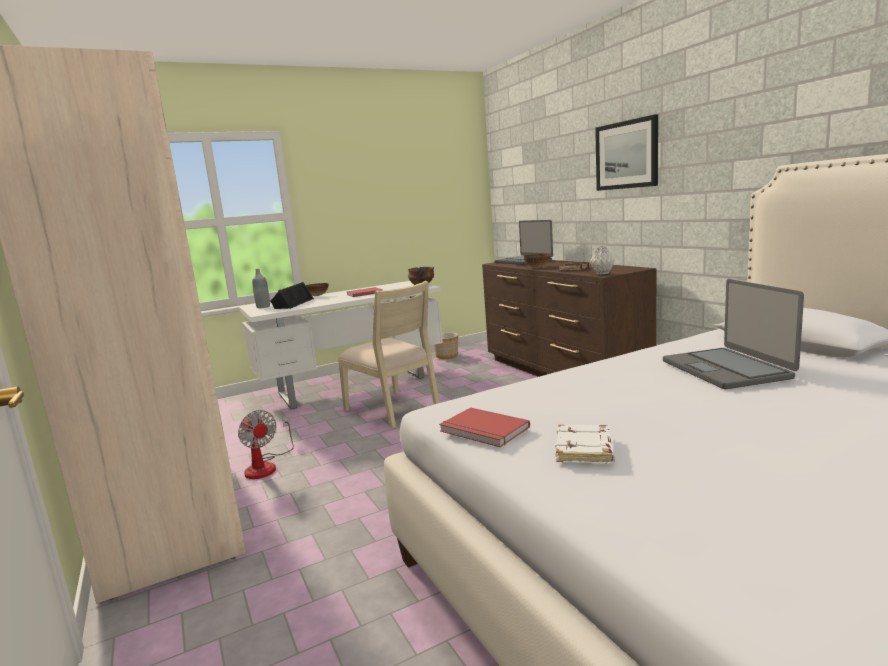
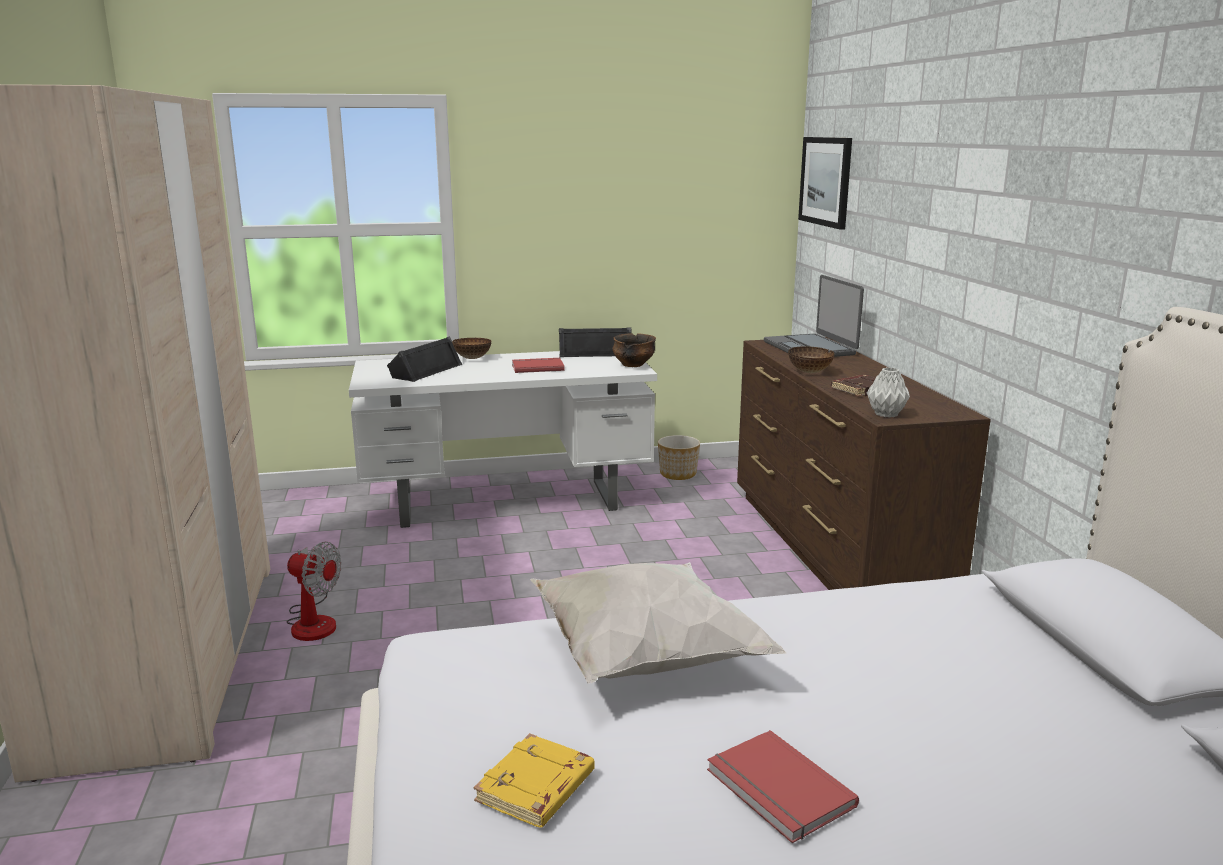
camera: 15 degrees right, 5 degrees up
fan [238,410,294,479] -> fan turned 45 degrees counterclockwise [287,542,342,641]
grey bottle [252,269,270,308] -> none
beige chair [338,281,439,428] -> none
red book [439,407,530,447] -> red book moved to [707,730,859,843]
white book [555,425,615,464] -> yellow book [473,733,594,828]
picture [595,114,658,191] -> picture moved to [798,137,852,230]
laptop [663,279,804,389] -> none
none -> white pillow [530,562,786,684]
none -> black speaker [559,327,631,357]

